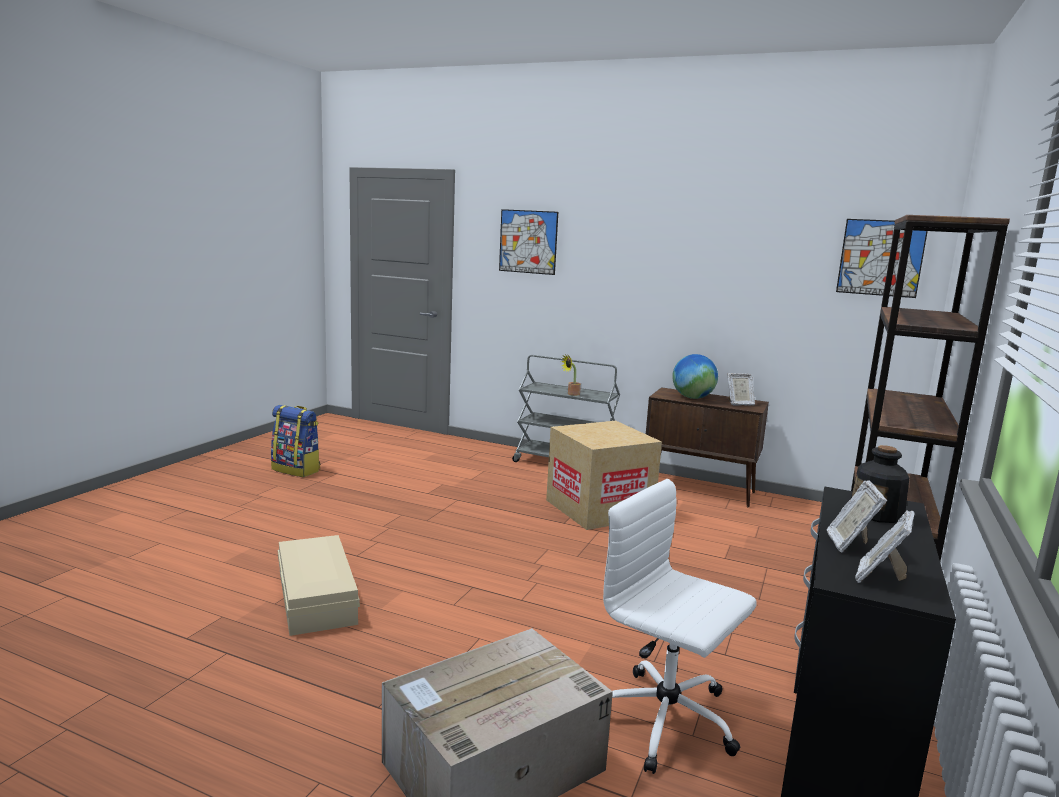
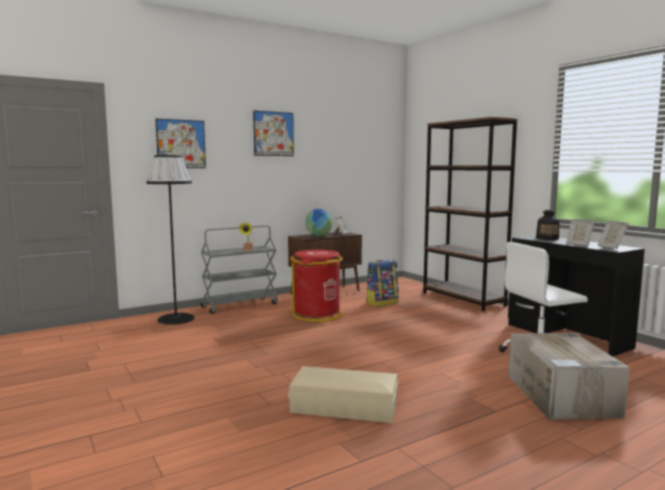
camera: 55 degrees left, 5 degrees down
backpack [271,405,320,477] -> backpack moved to [366,260,399,307]
cardboard box [546,421,662,530] -> red trash can [290,250,343,322]
picture [836,219,928,298] -> picture moved to [253,110,294,156]
none -> black floor lamp [146,155,194,325]

